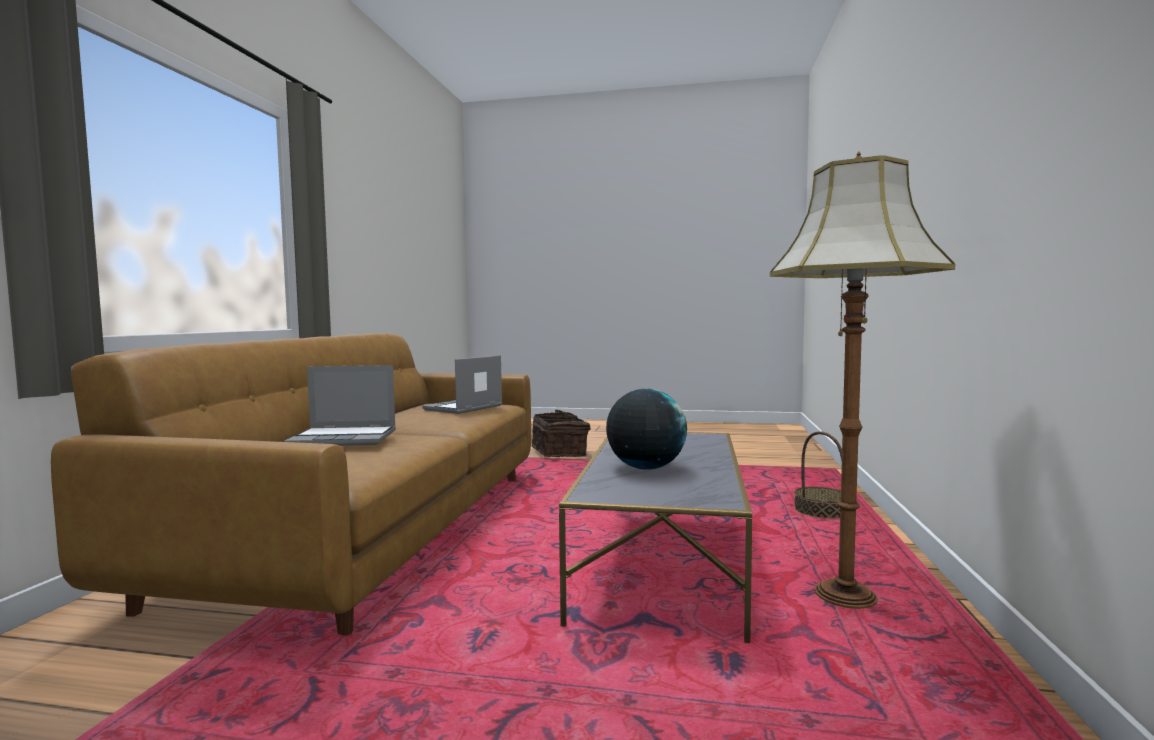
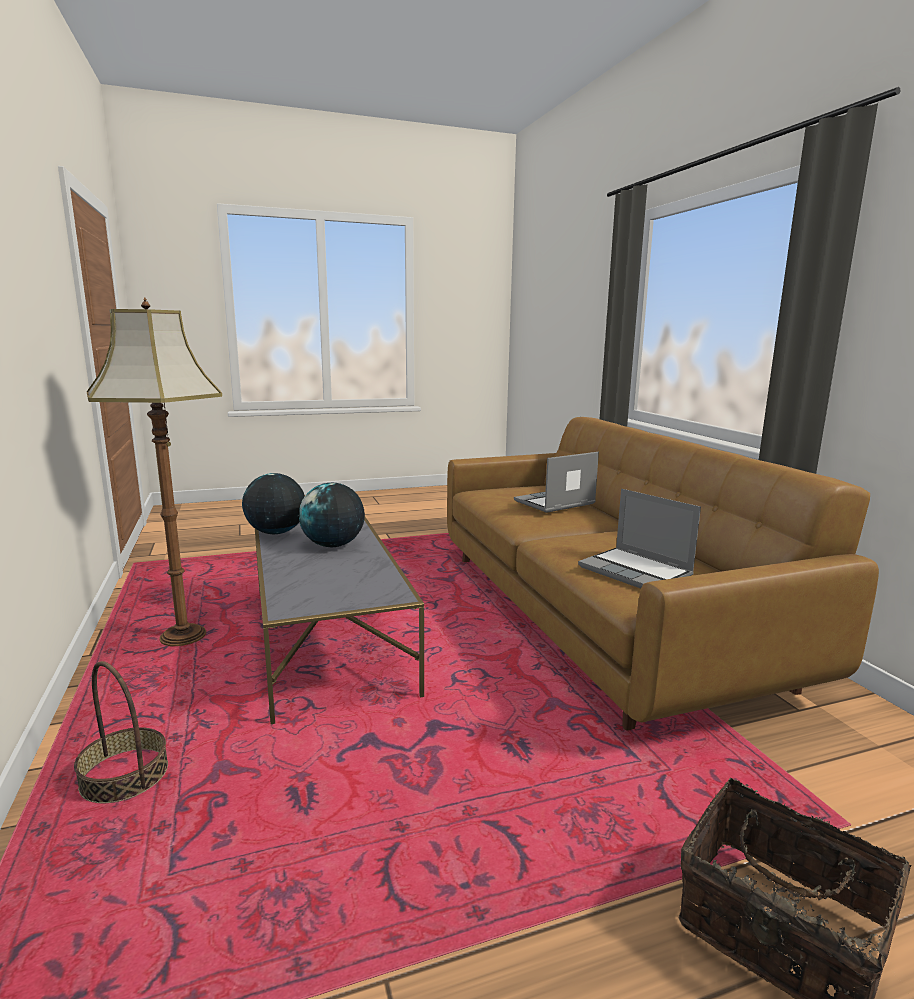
camera: 150 degrees right, 10 degrees up
laptop [422,355,502,414] -> laptop turned 135 degrees clockwise [578,489,701,589]
none -> globe [242,473,305,534]

